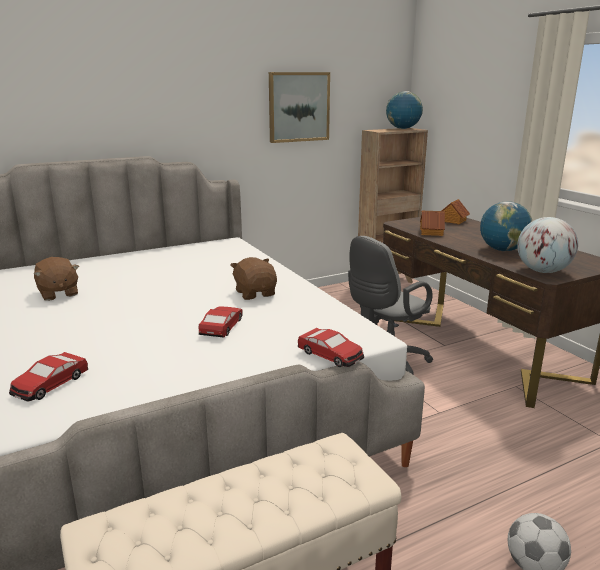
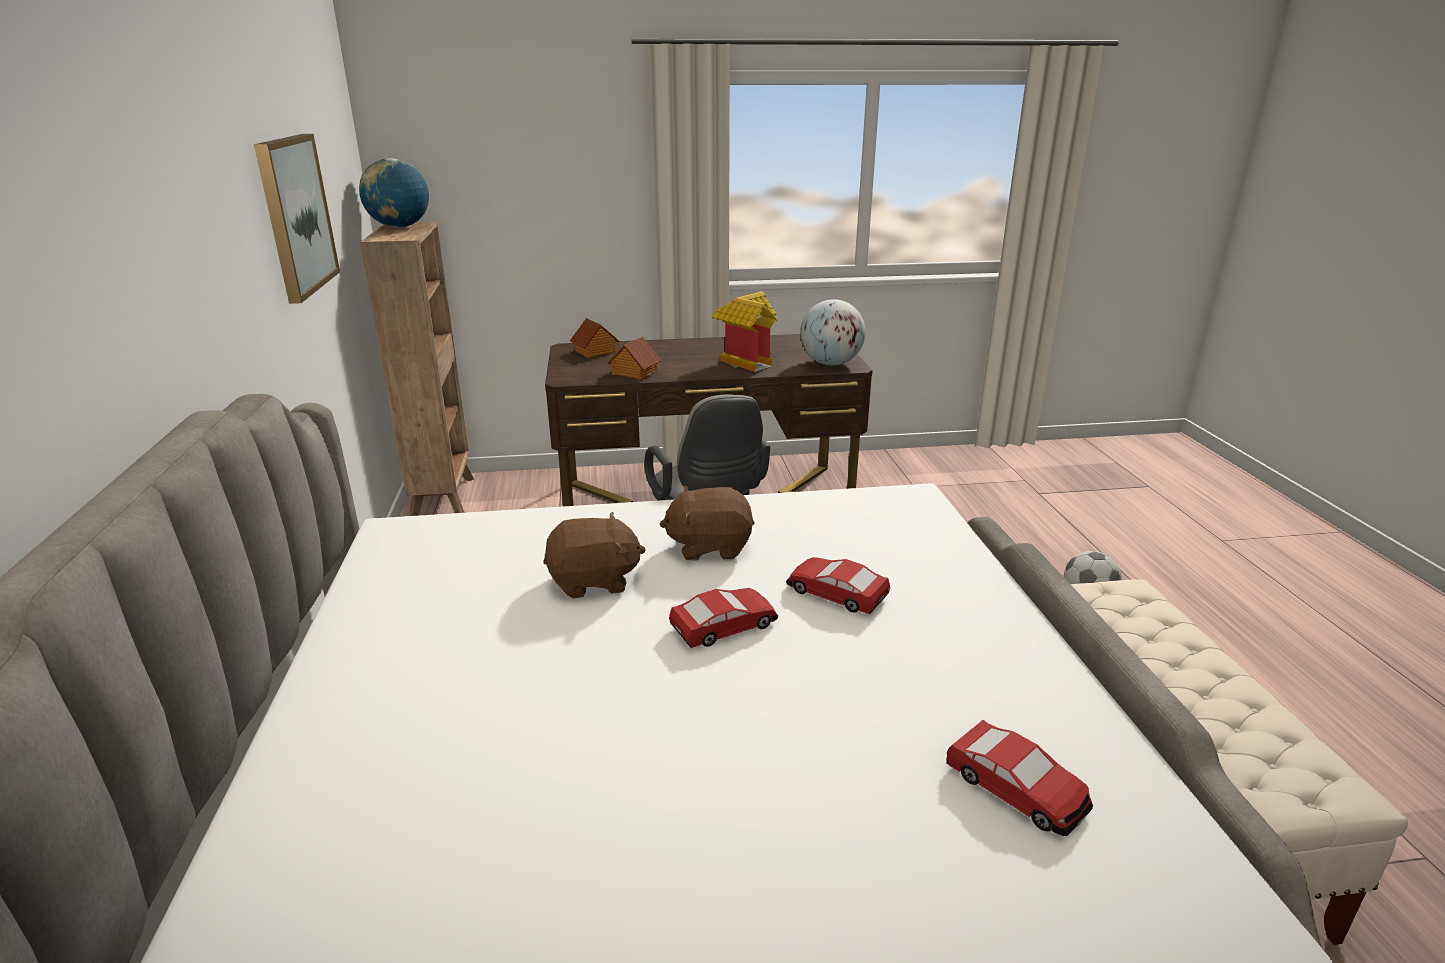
camera: 70 degrees left, 5 degrees up
brown plush toy [34,257,79,301] -> brown plush toy moved to [543,512,646,598]
toy car [298,328,364,367] -> toy car moved to [669,588,778,648]
globe [480,201,532,251] -> toy house [712,292,777,372]

